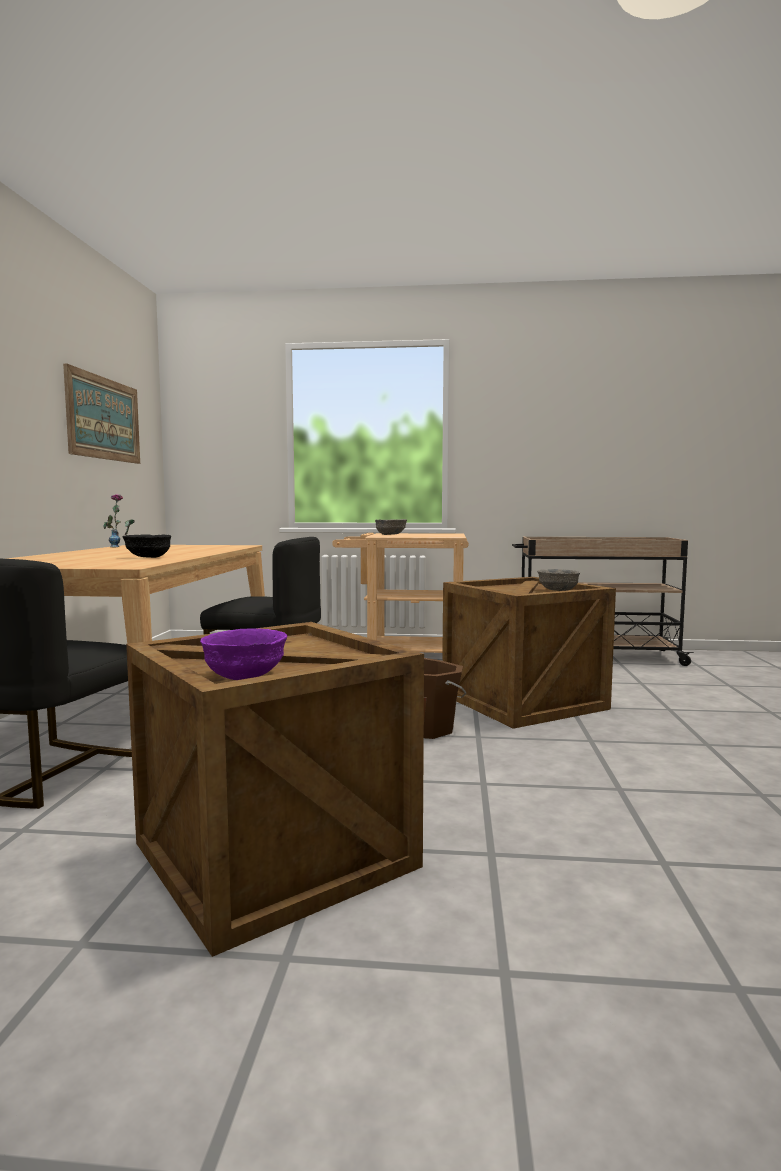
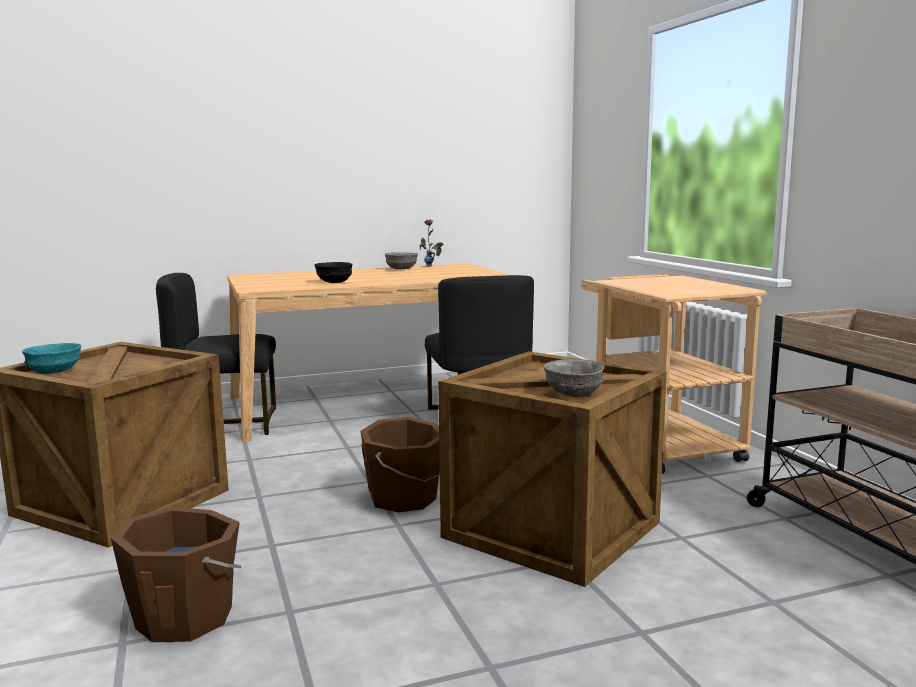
camera: 65 degrees right, 5 degrees up
picture [63,363,140,464] -> none
purple bowl [200,628,287,680] -> turquoise bowl [22,343,81,374]
grey bowl [375,519,407,535] -> grey bowl moved to [385,252,418,269]
none -> brown bucket [111,507,241,642]

